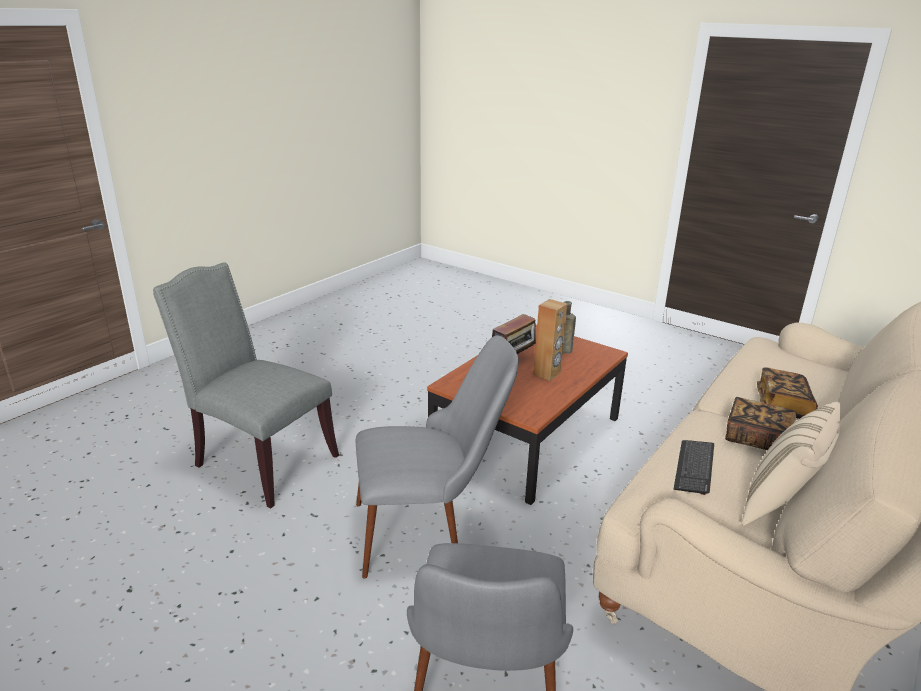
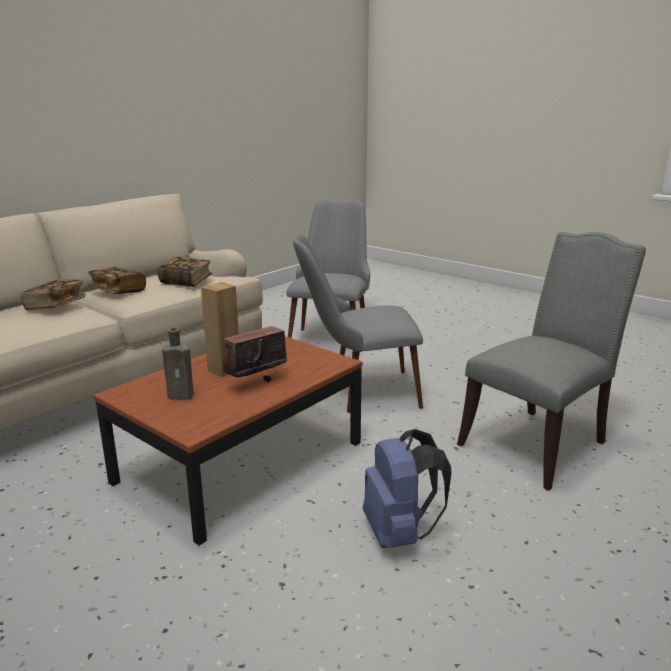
camera: 175 degrees left, 5 degrees down
grey chair [153,262,339,508] -> grey chair turned 75 degrees counterclockwise [457,232,646,491]
keyboard [673,440,714,495] -> book [157,257,212,287]
beige pillow [741,402,841,526] -> none
none -> blue backpack [363,429,452,549]

